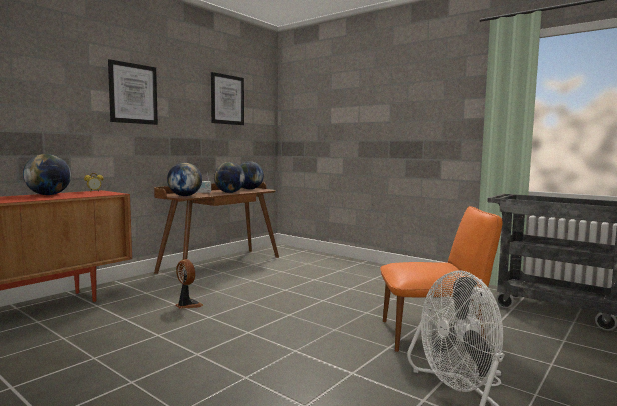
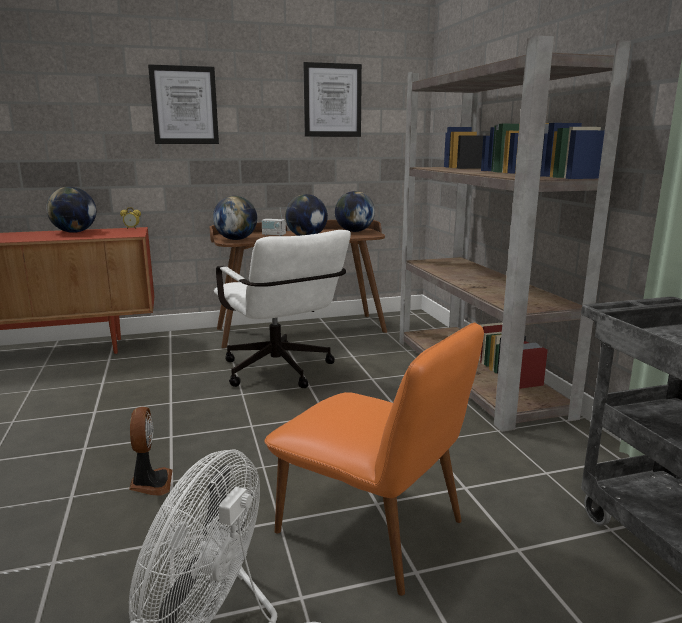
camera: 35 degrees right, 10 degrees up
fan [175,259,203,309] -> fan moved to [129,407,173,496]
none -> white office chair [214,230,351,388]
none -> brown bookcase [399,35,631,432]

